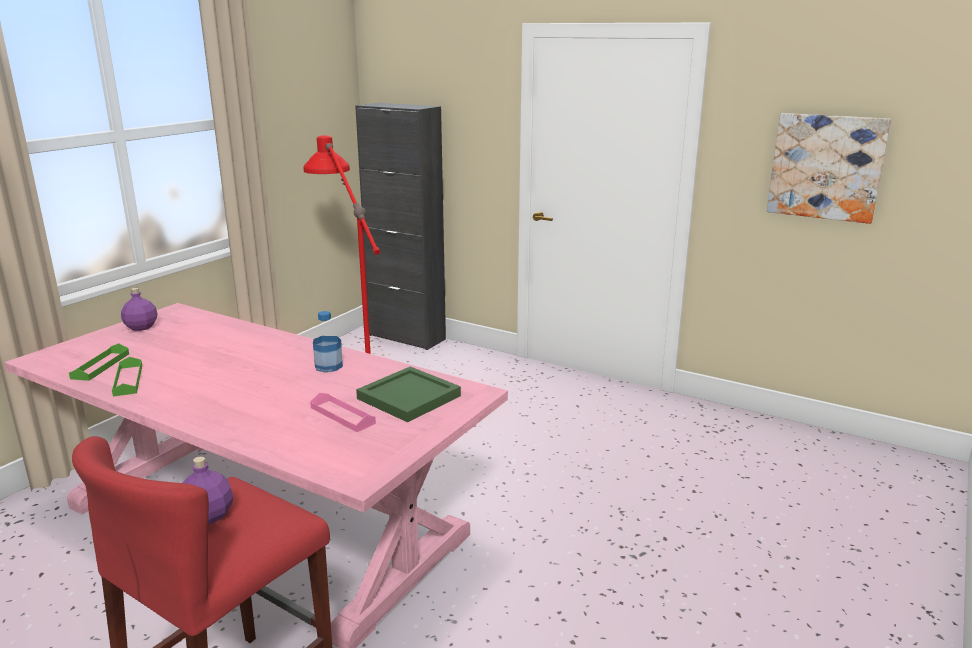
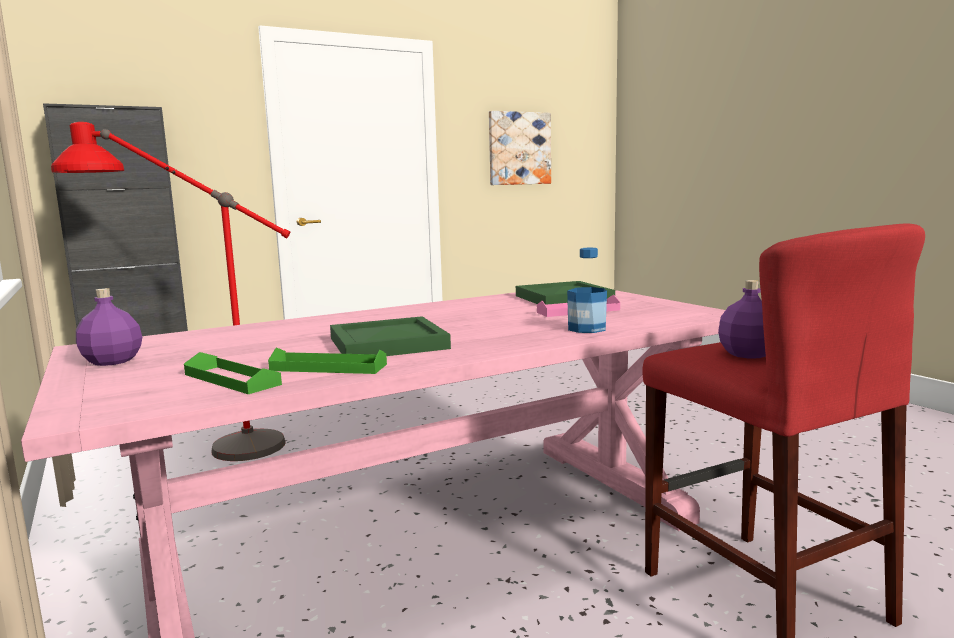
camera: 60 degrees left, 10 degrees down
bottle [313,311,343,372] -> bottle moved to [567,248,607,333]
none -> green tray [330,316,451,356]

